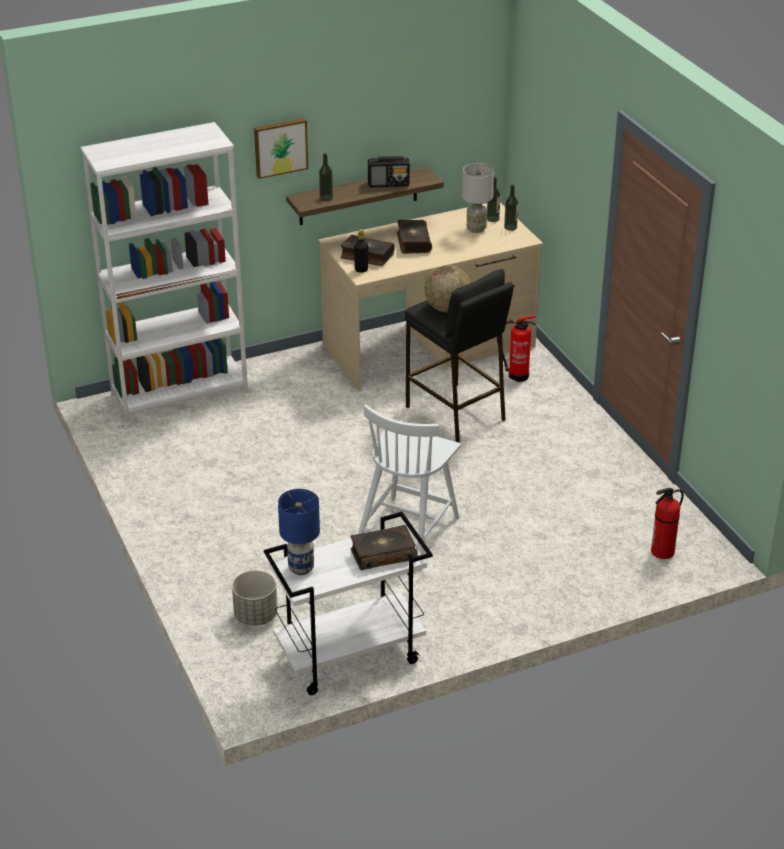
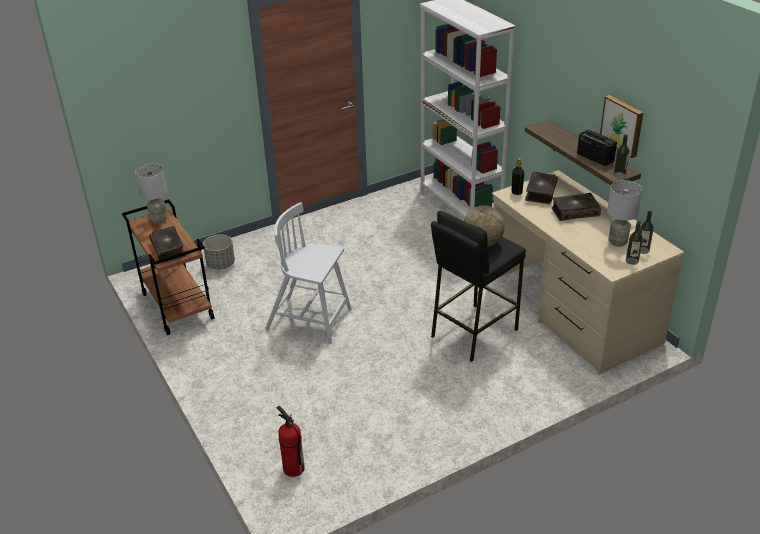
camera: 85 degrees right, 0 degrees up
picture [254,118,308,179] -> picture moved to [600,95,643,158]
white cart [264,512,433,695] -> brown cart [122,199,215,335]
blue table lamp [278,489,320,575] -> grey table lamp [135,164,167,224]
bottle [319,153,333,201] -> bottle moved to [613,134,630,178]
radio [368,156,410,187] -> radio turned 150 degrees clockwise [577,130,617,166]
fire extinguisher [497,316,536,382] -> none

